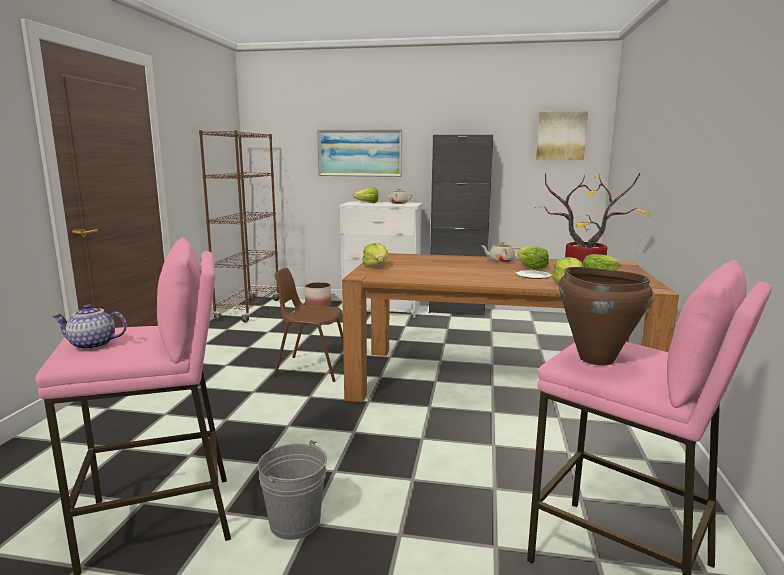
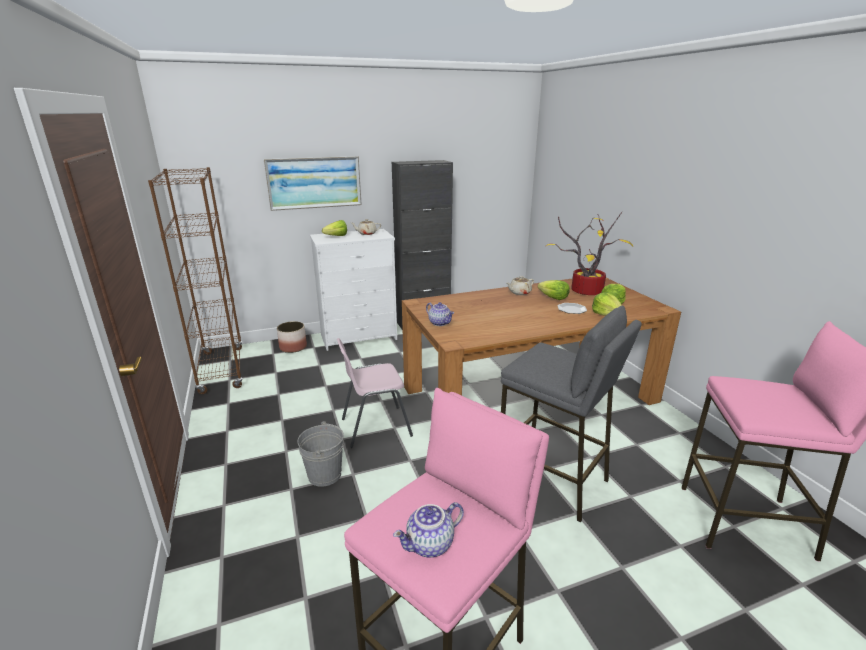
camera: 30 degrees left, 10 degrees up
grey bucket [258,440,327,540] -> grey bucket moved to [298,422,344,487]
brown chair [274,268,343,382] -> pink chair [337,338,413,448]
lettuce [362,243,389,267] -> teapot [426,302,454,326]
picture [536,112,588,160] -> none
brown cooking pot [559,267,653,366] -> none
none -> grey stool [501,306,642,522]

